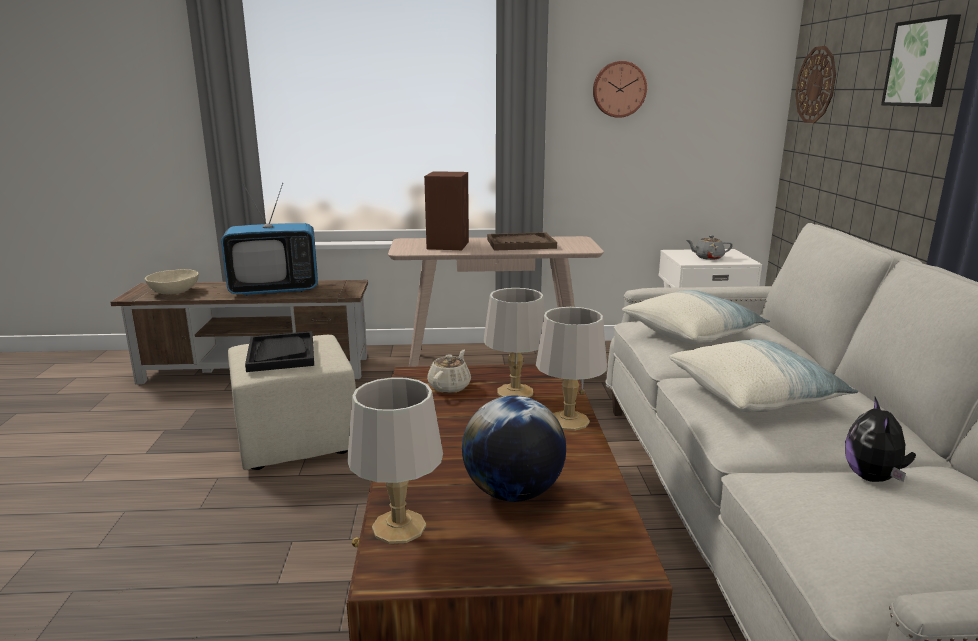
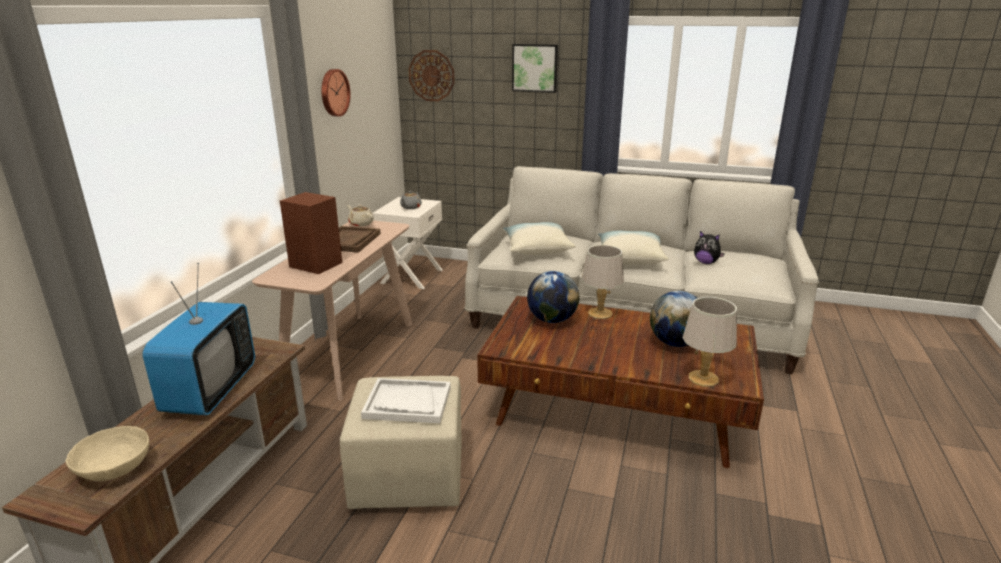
camera: 70 degrees left, 5 degrees up
black tray [245,331,314,372] -> white tray [361,378,451,423]
beige teapot [427,350,471,393] -> beige teapot moved to [347,205,374,227]
grey table lamp [483,288,545,398] -> globe [527,271,579,323]

